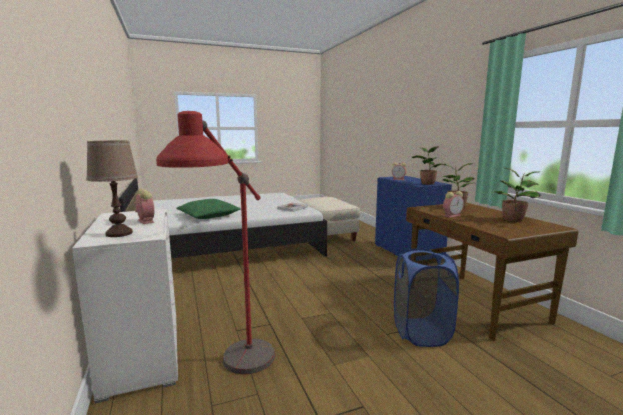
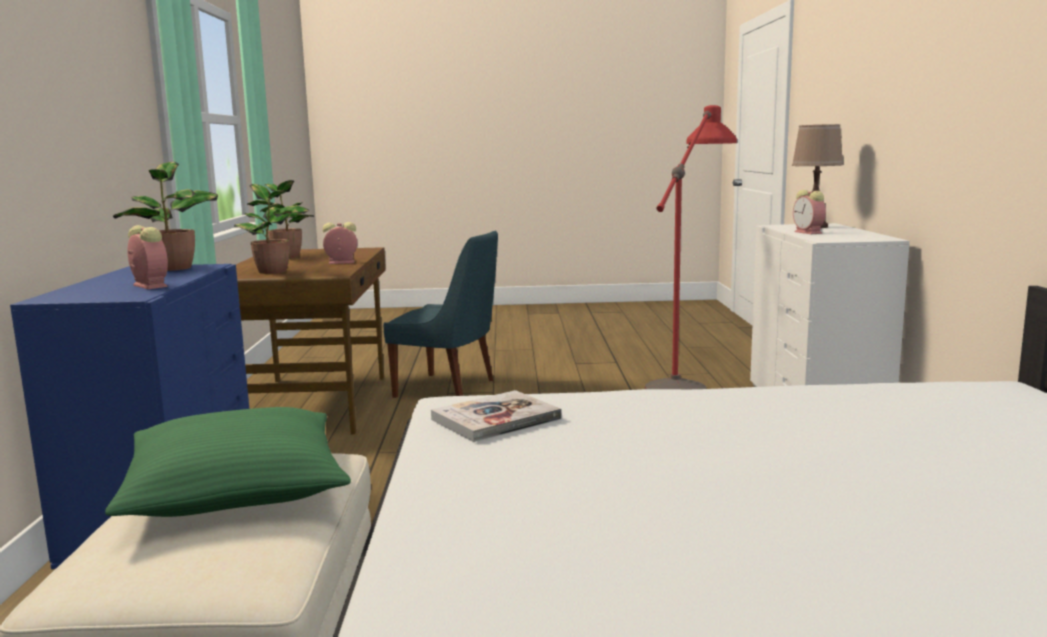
camera: 160 degrees left, 0 degrees up
green pillow [176,199,241,219] -> green pillow moved to [105,407,351,517]
blue laundry basket [394,248,459,347] -> blue chair [383,231,498,398]

